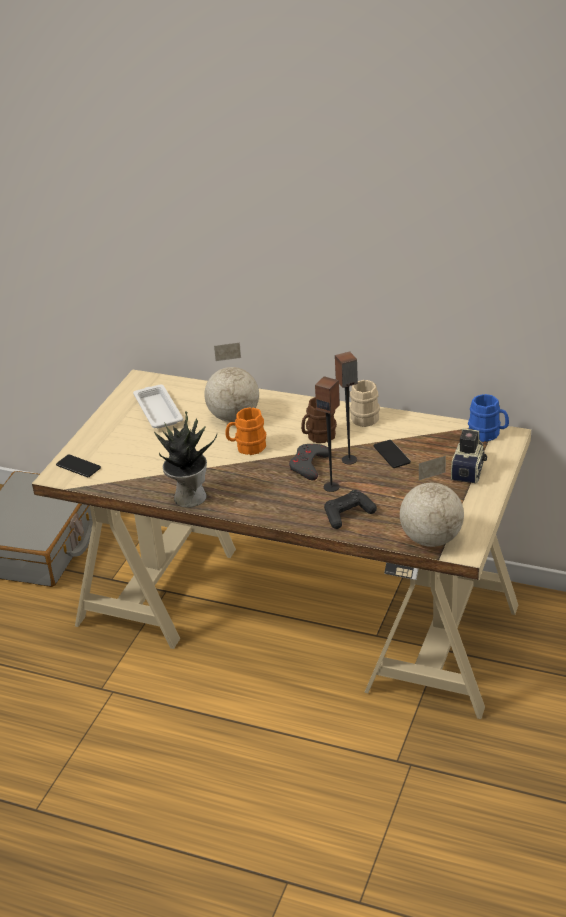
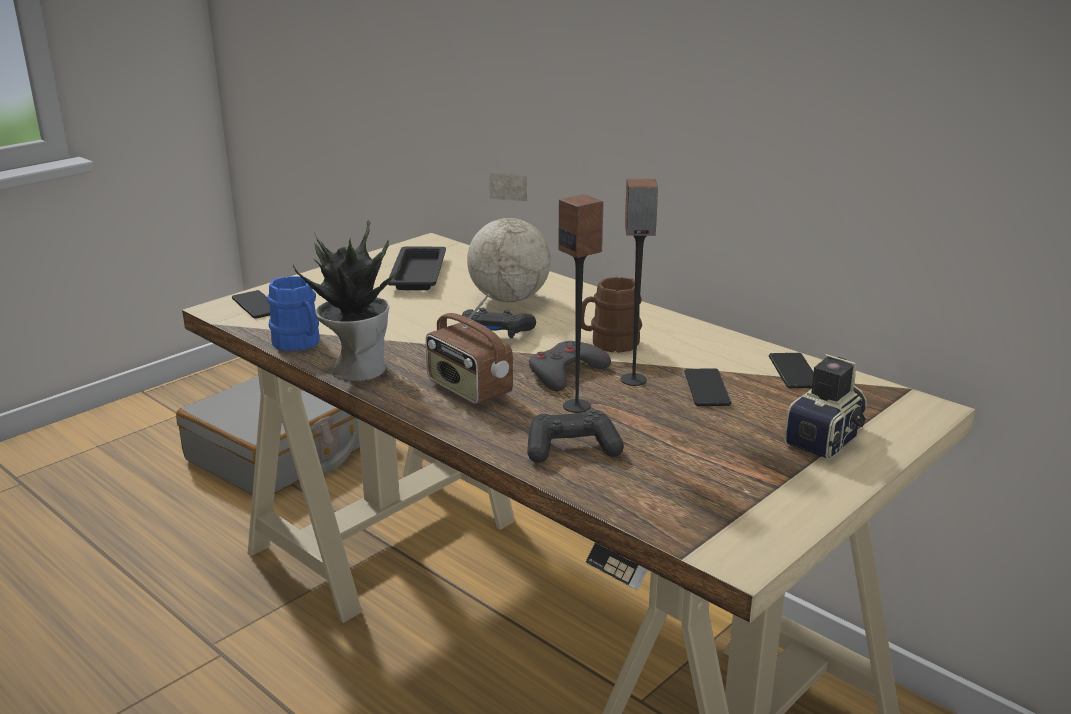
camera: 20 degrees right, 10 degrees down
white tray [133,385,183,428] -> black tray [388,246,446,290]
orange mug [225,407,266,455] -> black game controller [462,308,536,338]
beige mug [350,380,380,427] -> none
globe [400,456,464,547] -> none
blue mug [468,394,509,442] -> blue mug moved to [267,276,320,351]
none -> radio [426,294,513,405]
none -> phone [769,353,814,388]

